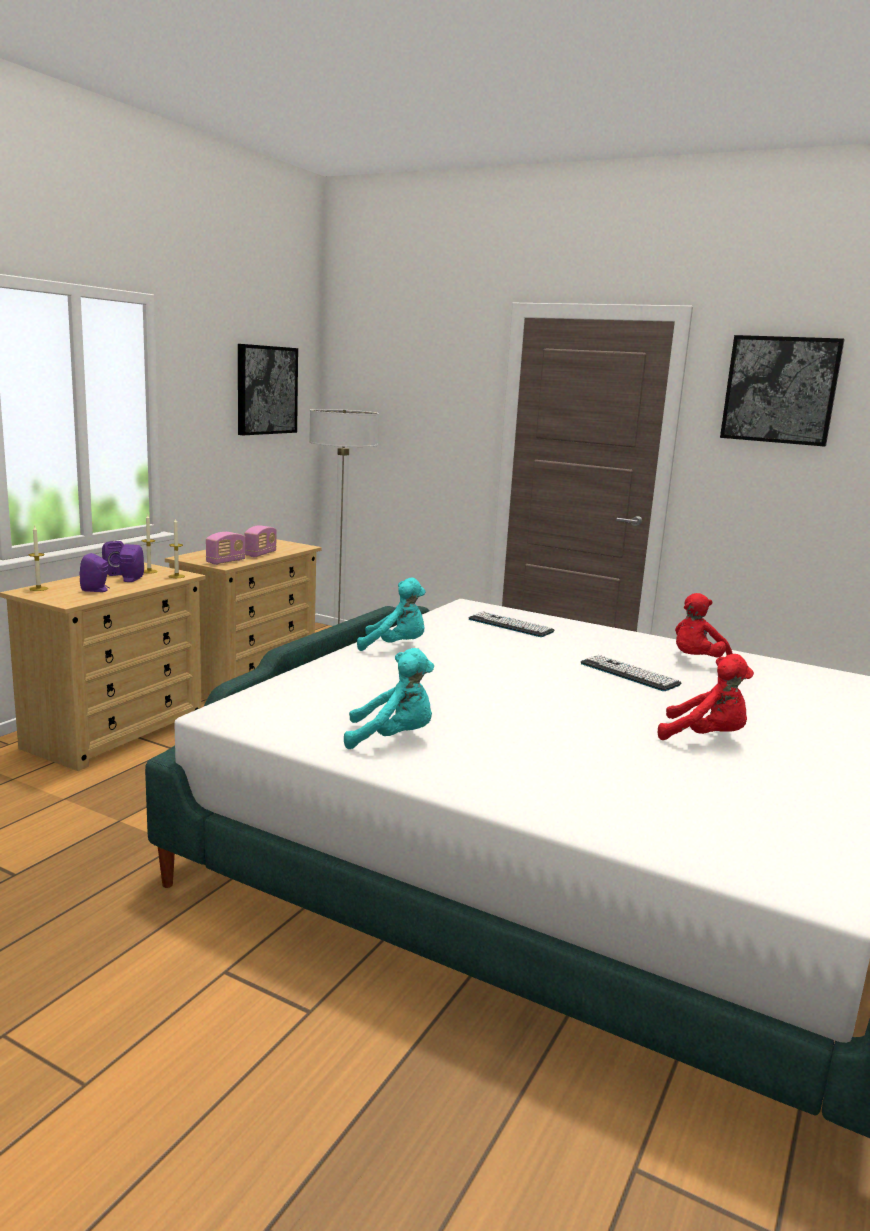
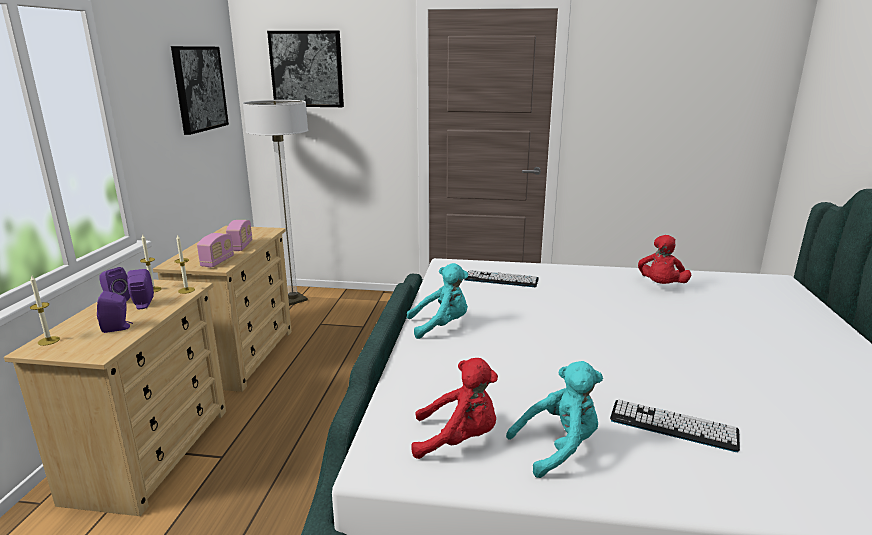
camera: 20 degrees left, 5 degrees up
keyboard [581,655,681,691] -> keyboard moved to [610,399,740,452]
red plush toy [658,654,754,740] -> red plush toy moved to [411,358,498,459]
picture [720,335,845,447] -> picture moved to [267,31,344,107]

